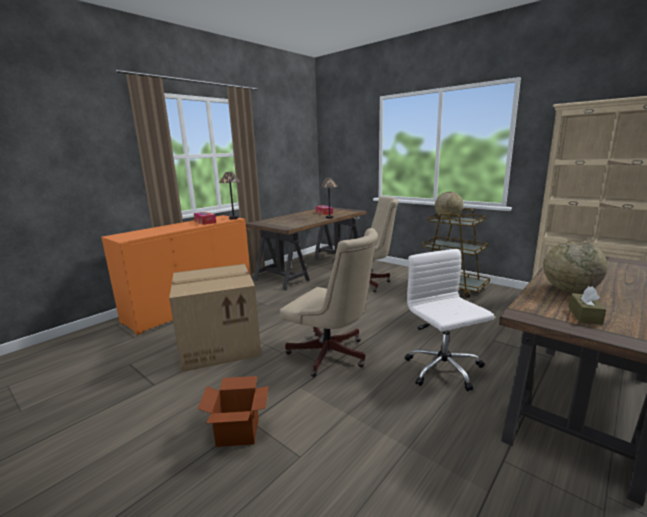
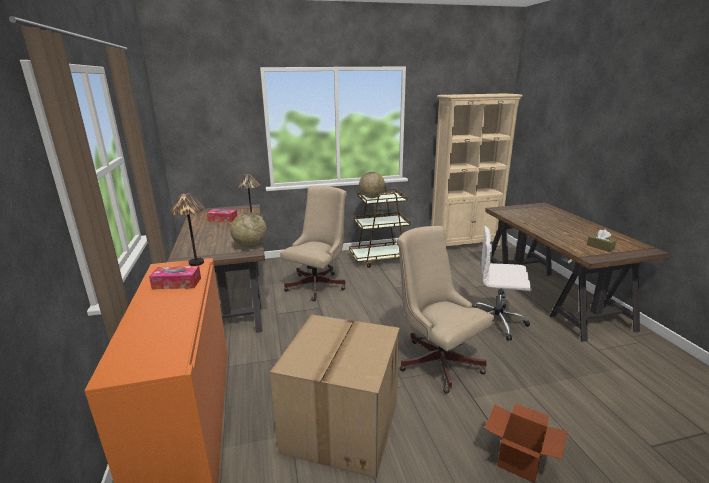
camera: 55 degrees left, 5 degrees up
beige office chair [280,228,378,377] -> beige office chair turned 105 degrees counterclockwise [397,226,494,394]
globe [543,240,607,293] -> globe moved to [231,212,267,248]

